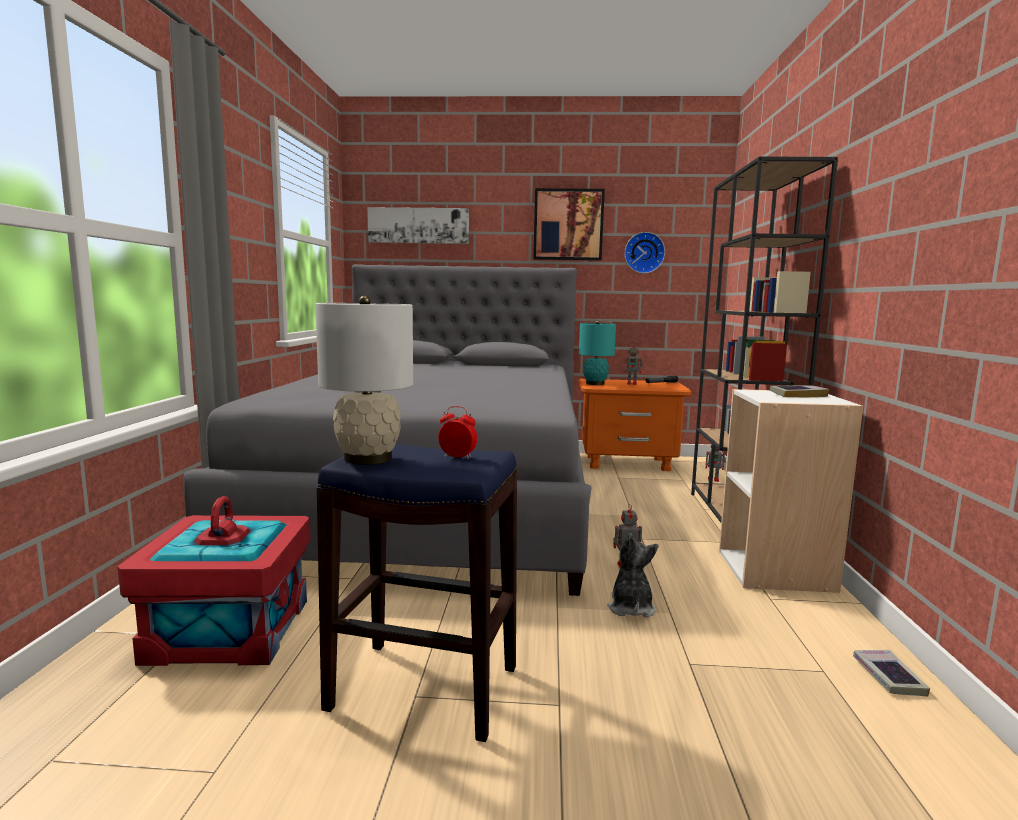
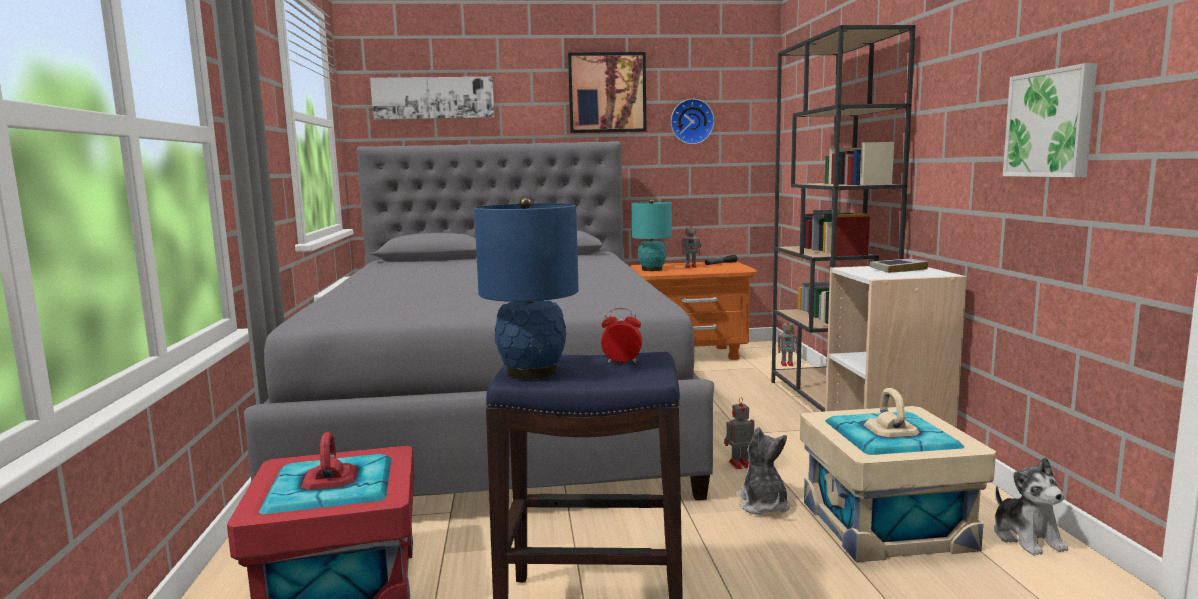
camera: 10 degrees left, 0 degrees up
white table lamp [315,296,413,465] -> blue table lamp [474,197,579,379]
book [853,650,930,697] -> plush toy [994,457,1068,556]
none -> beige storage box [800,388,996,562]
none -> picture [1003,63,1097,177]

